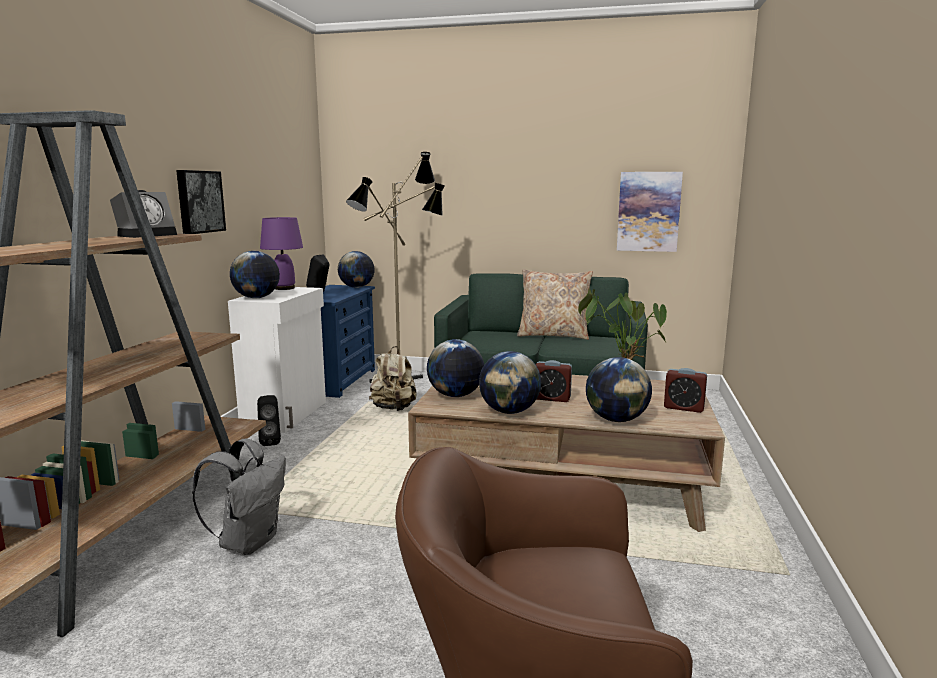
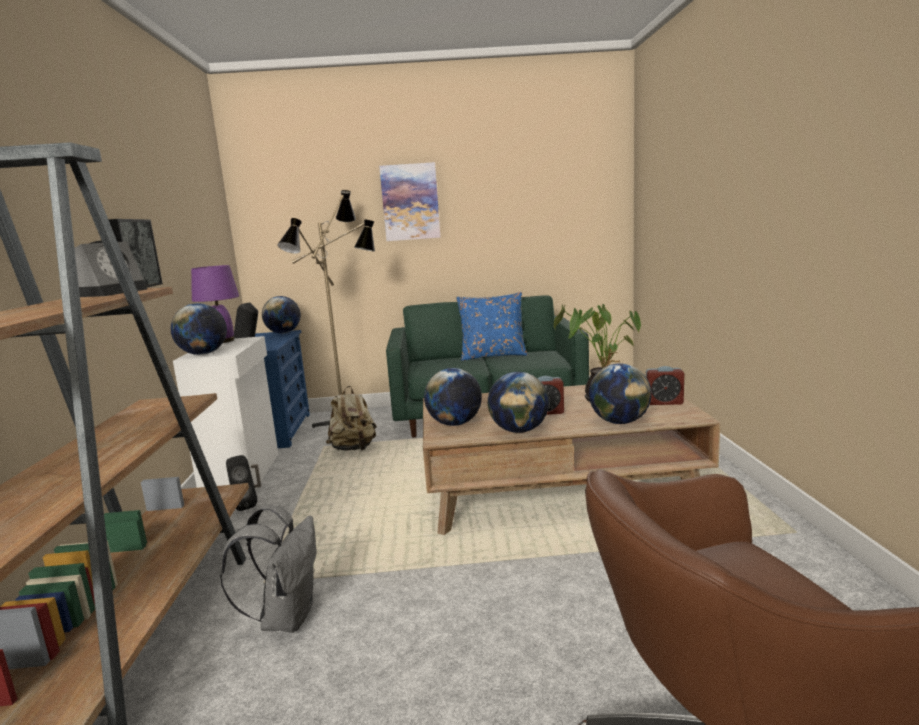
camera: 15 degrees left, 0 degrees up
beige pillow [517,269,593,340] -> blue pillow [456,292,528,361]
picture [617,172,683,252] -> picture moved to [379,162,441,241]

